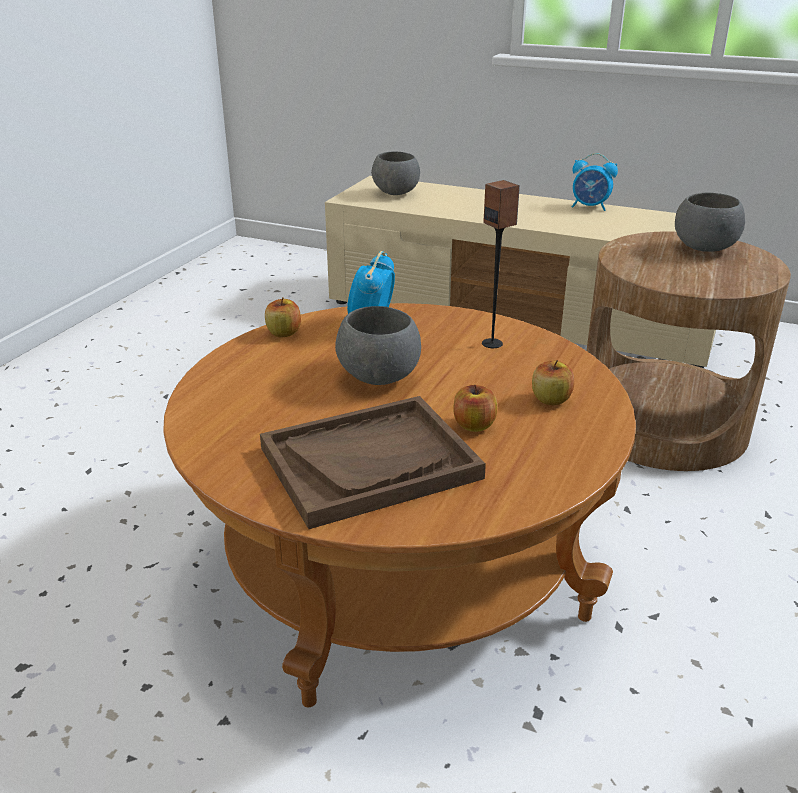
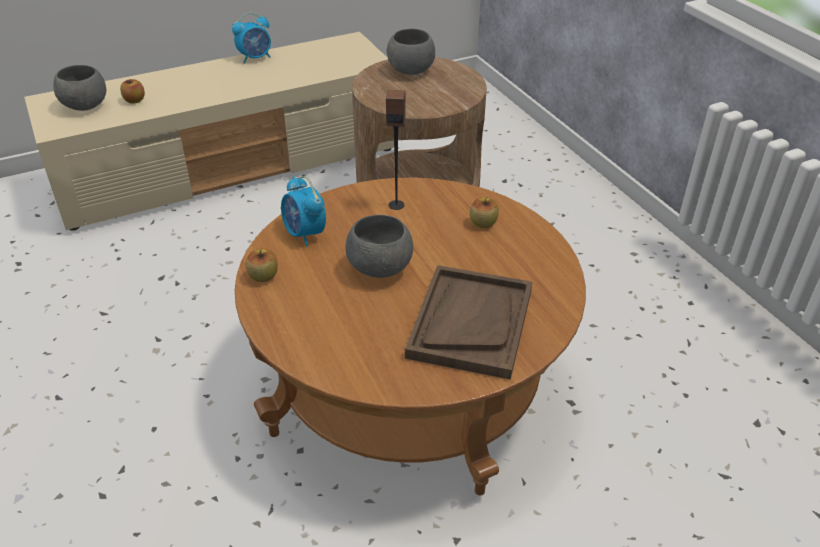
camera: 50 degrees left, 10 degrees up
apple [453,385,497,432] -> apple moved to [120,79,145,104]

